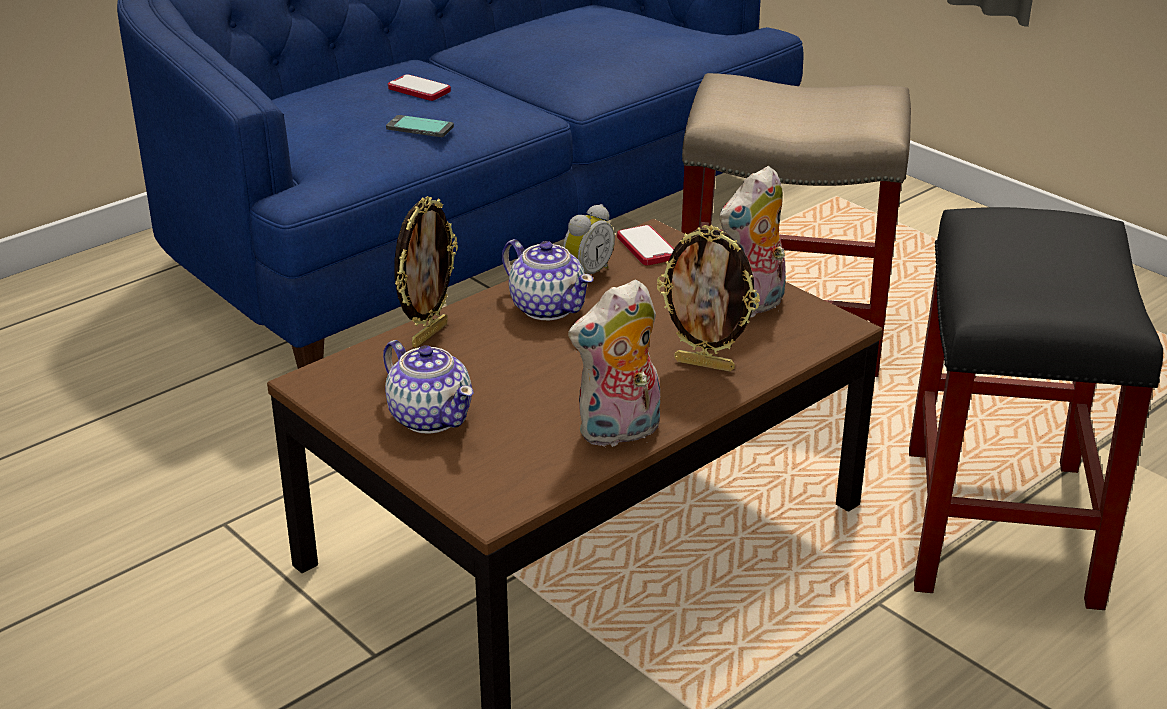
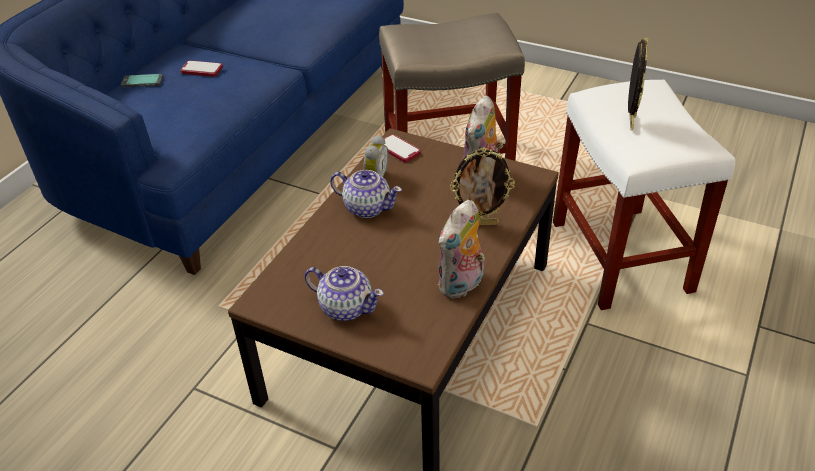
camera: 20 degrees left, 10 degrees up
phone [386,115,454,137] -> phone moved to [121,74,163,87]
picture frame [395,196,458,348] -> picture frame moved to [628,37,648,131]
black stool [909,207,1163,610] -> white stool [553,80,735,310]

